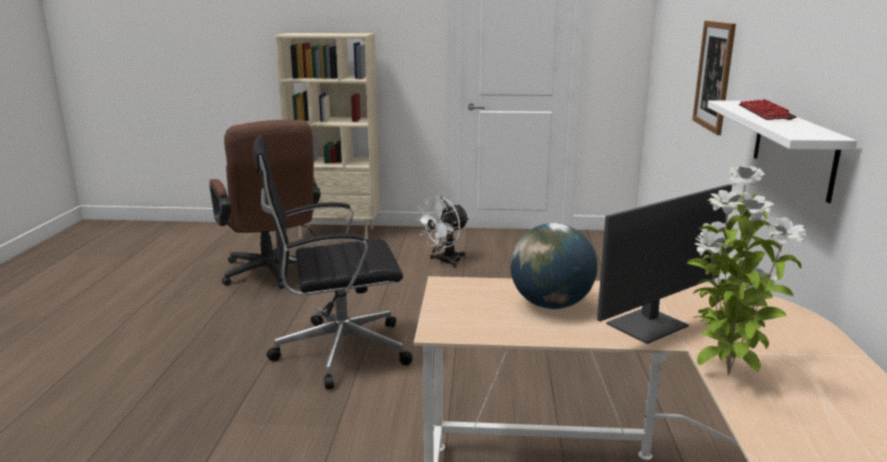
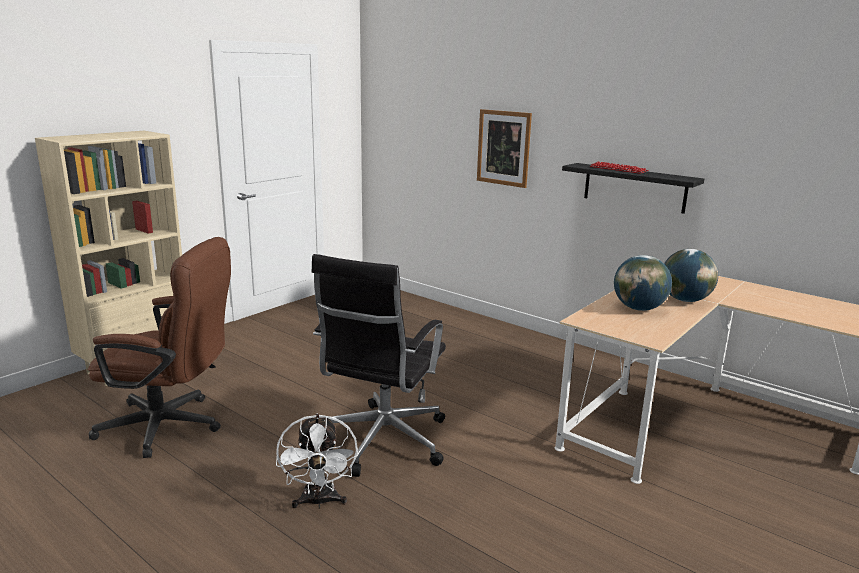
camera: 55 degrees left, 0 degrees up
white fan [415,196,469,268] -> white fan moved to [276,413,358,509]
monitor [597,184,732,344] -> globe [664,249,718,302]
potted plant [687,166,808,375] -> none
white shelf [707,100,857,203] -> black shelf [562,163,704,214]

